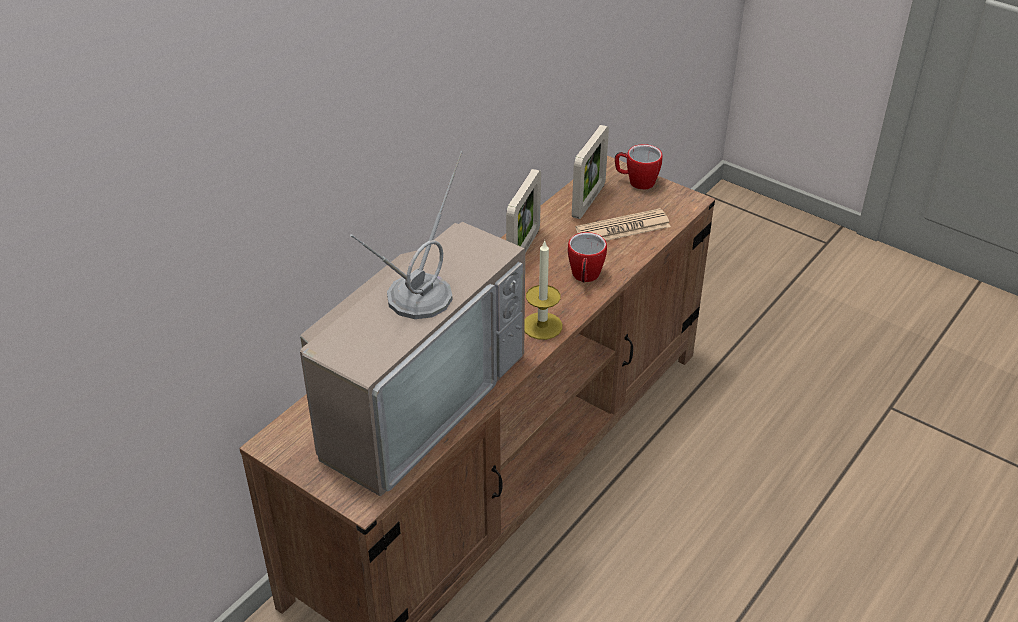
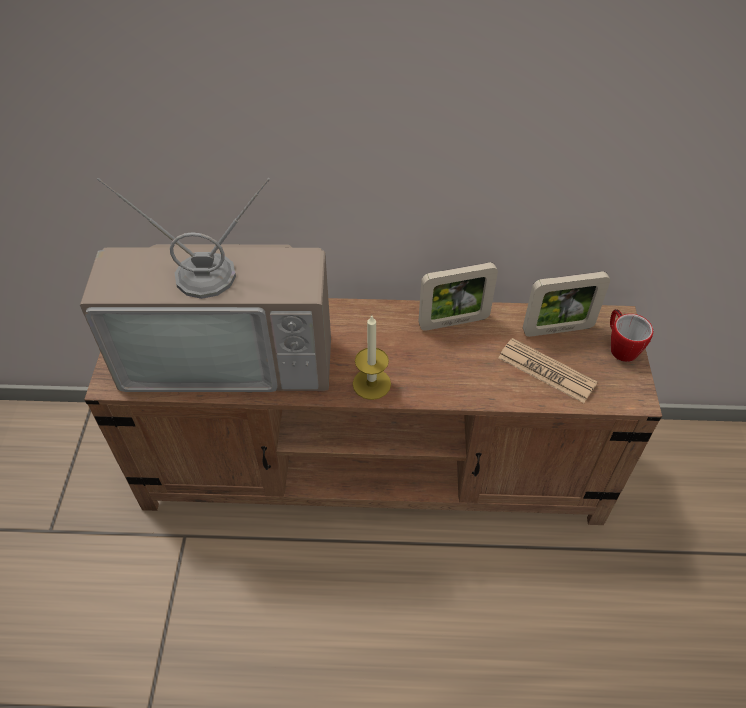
camera: 55 degrees right, 10 degrees up
mug [568,232,607,283] -> none

